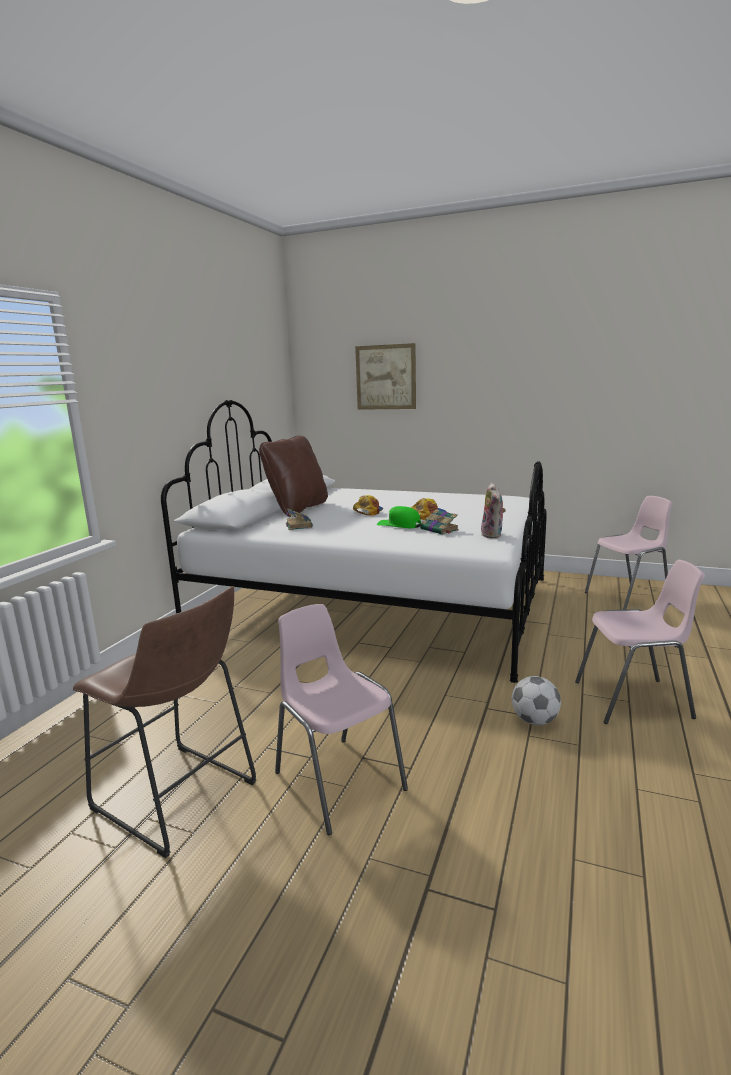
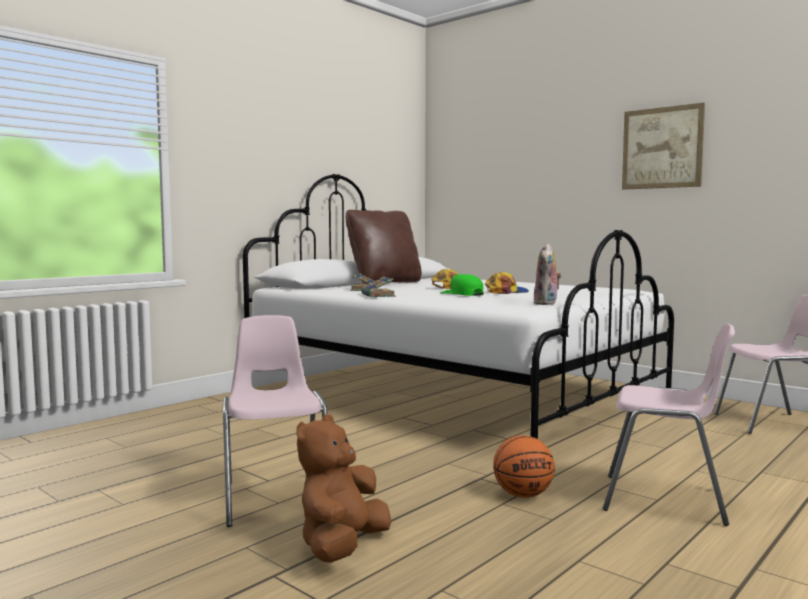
camera: 20 degrees right, 10 degrees down
brown stool [73,586,256,858] -> none
picture [355,343,416,410] -> picture moved to [622,103,705,190]
book [420,510,459,535] -> book moved to [361,276,396,297]
football [512,676,561,725] -> basketball [493,435,555,498]
none -> brown plush toy [296,415,391,563]

